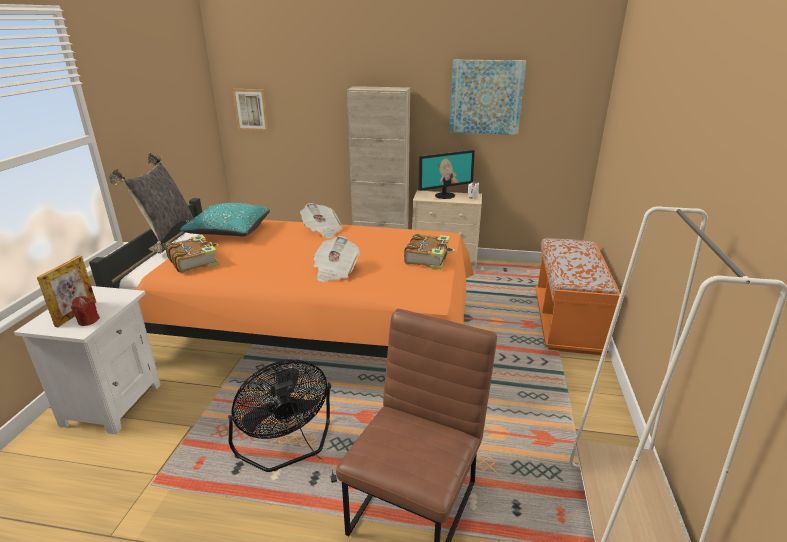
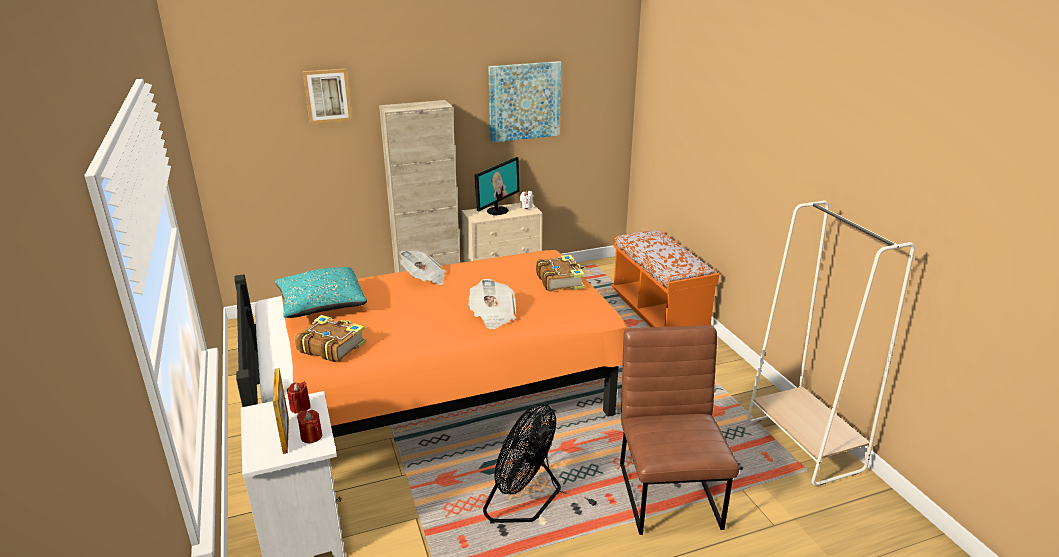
camera: 30 degrees left, 0 degrees up
pillow [109,153,194,254] -> none
picture [232,89,269,131] -> picture moved to [303,69,352,124]
none -> red candle [287,382,311,414]

